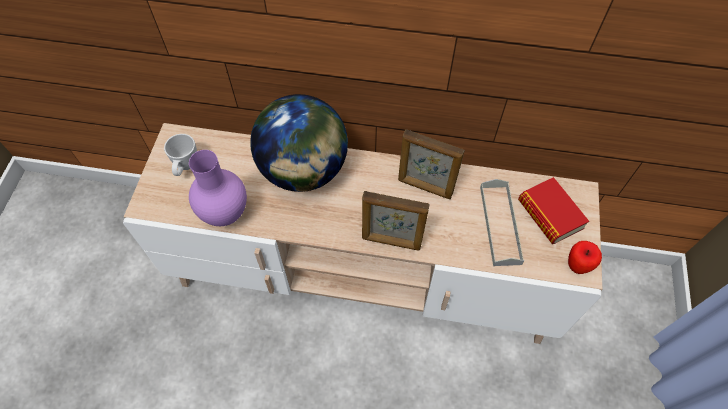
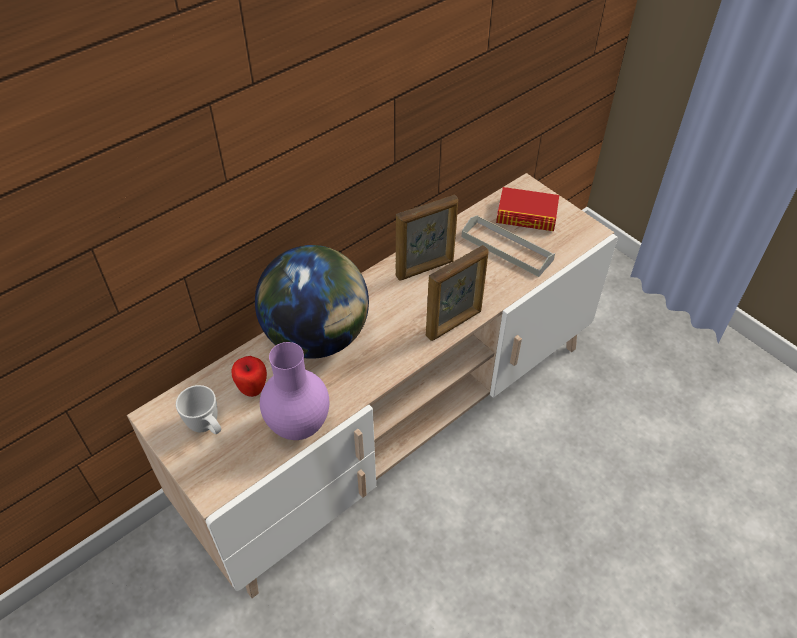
camera: 50 degrees left, 10 degrees down
apple [568,241,602,274] -> apple moved to [231,356,267,397]

